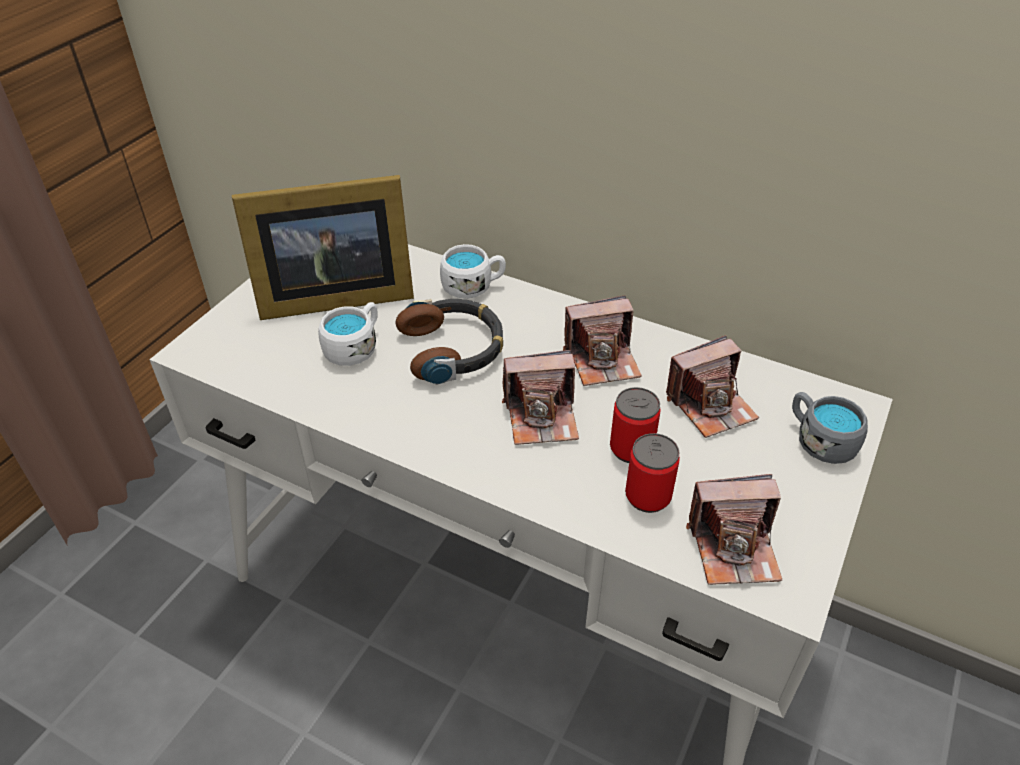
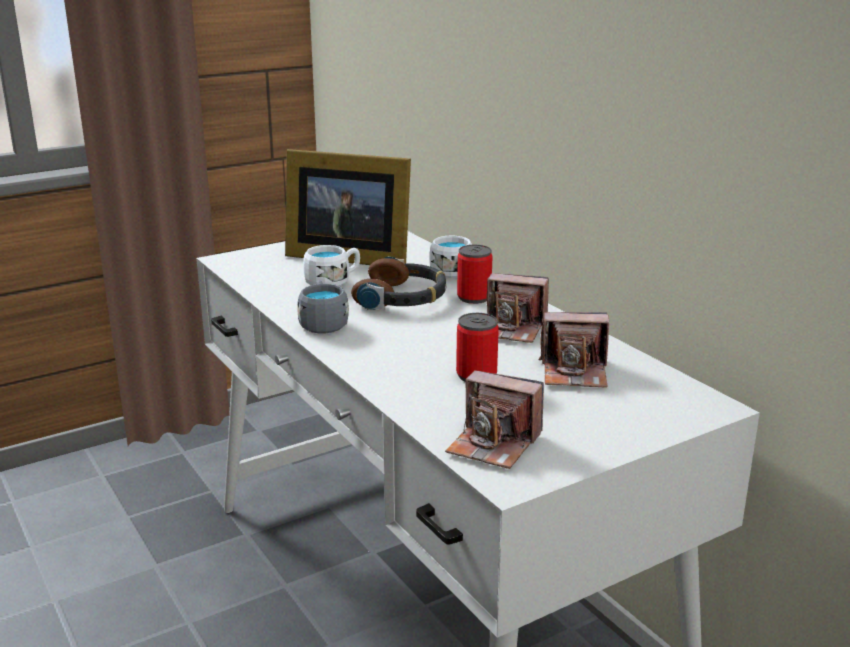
camera: 30 degrees right, 20 degrees down
camera [502,350,579,445] -> none
can [625,433,680,513] -> can moved to [457,245,492,304]
grey mug [792,392,868,464] -> grey mug moved to [298,280,349,333]

